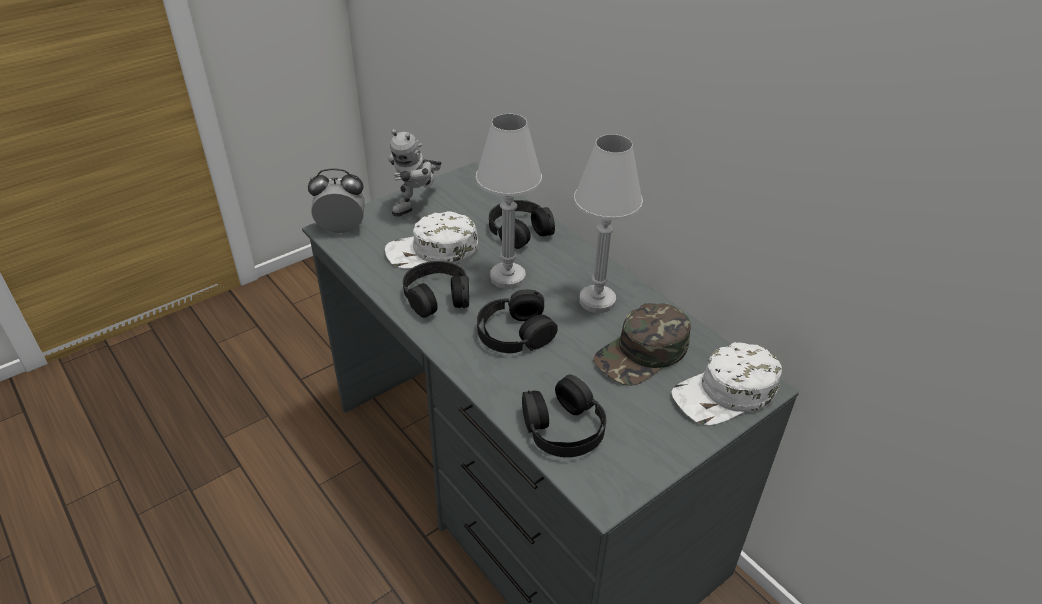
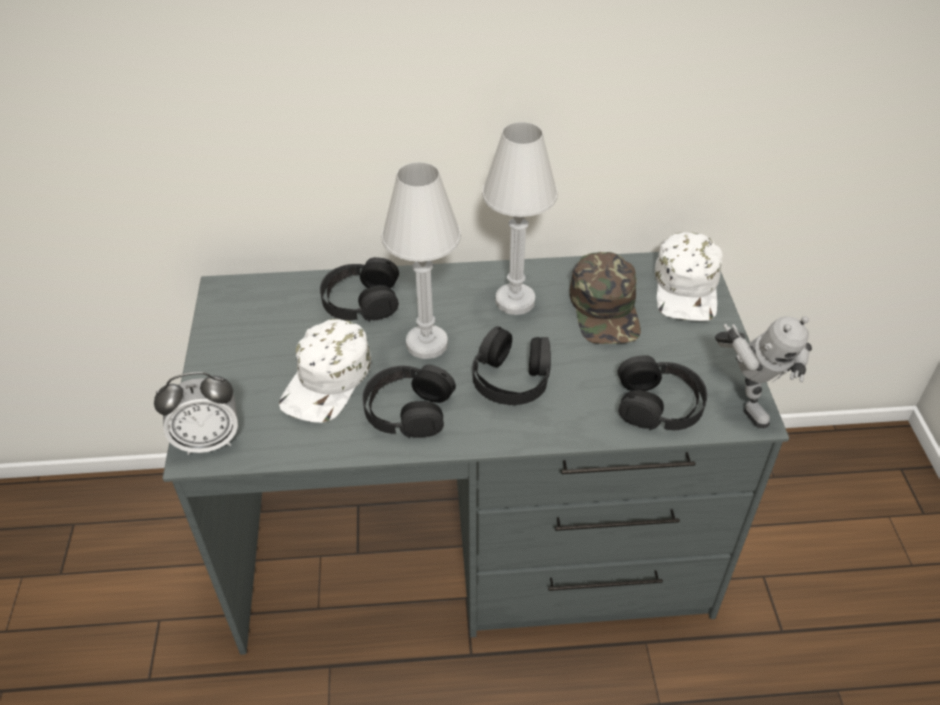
camera: 55 degrees left, 5 degrees up
alarm clock [308,168,365,234] -> alarm clock turned 135 degrees counterclockwise [154,372,238,455]
toy robot [388,129,442,216] -> toy robot moved to [715,316,812,428]

